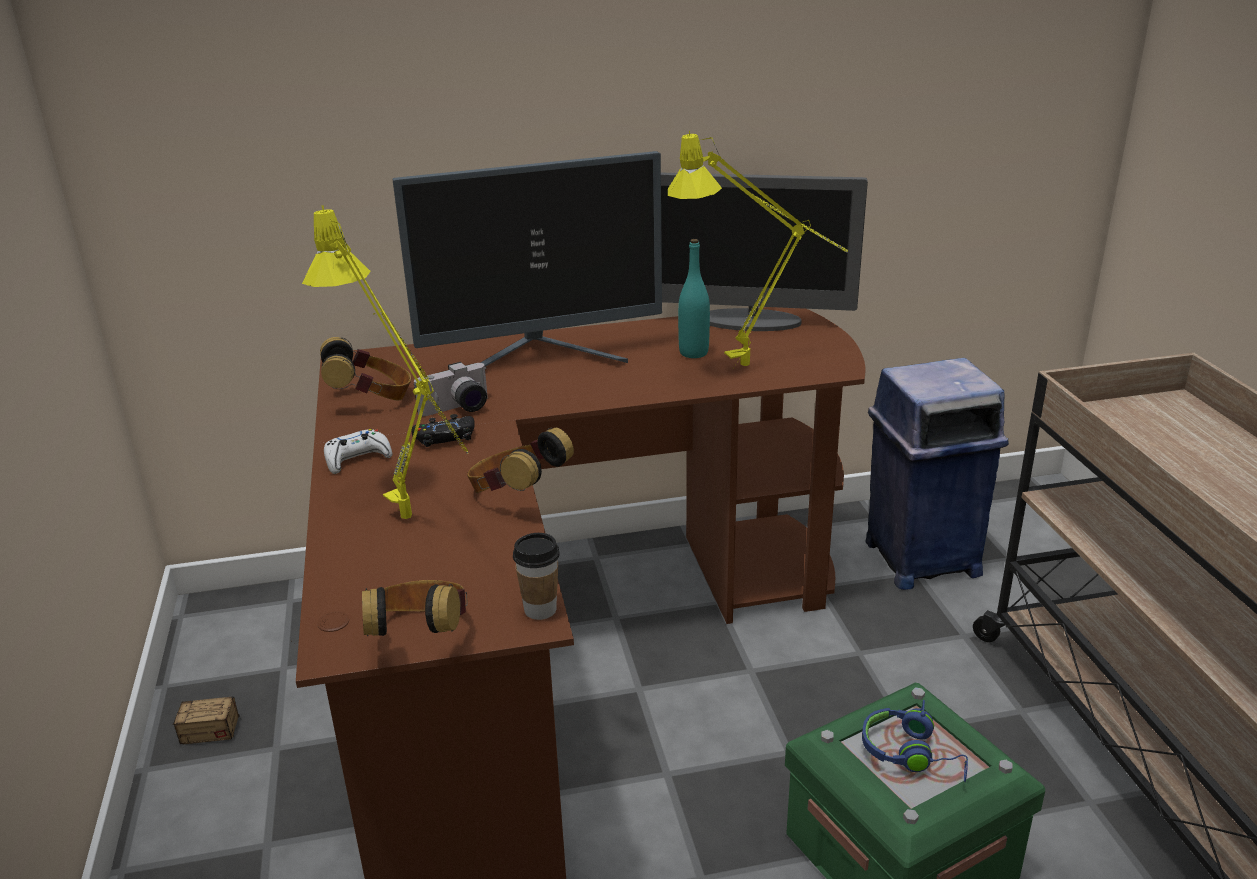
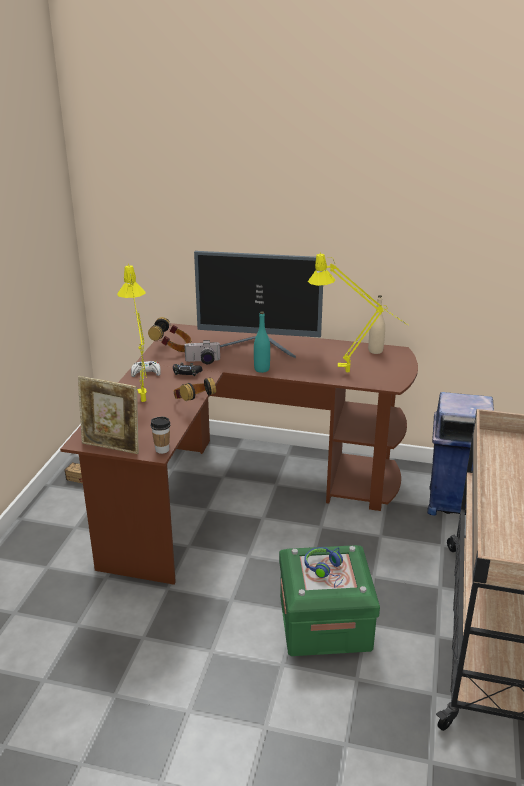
camera: 25 degrees right, 0 degrees up
headphones [362,580,468,636] -> picture frame [78,376,139,454]
monitor [661,173,868,331] -> beige bottle [368,295,385,354]
turquoise bottle [678,239,710,358] -> turquoise bottle moved to [254,311,270,373]

